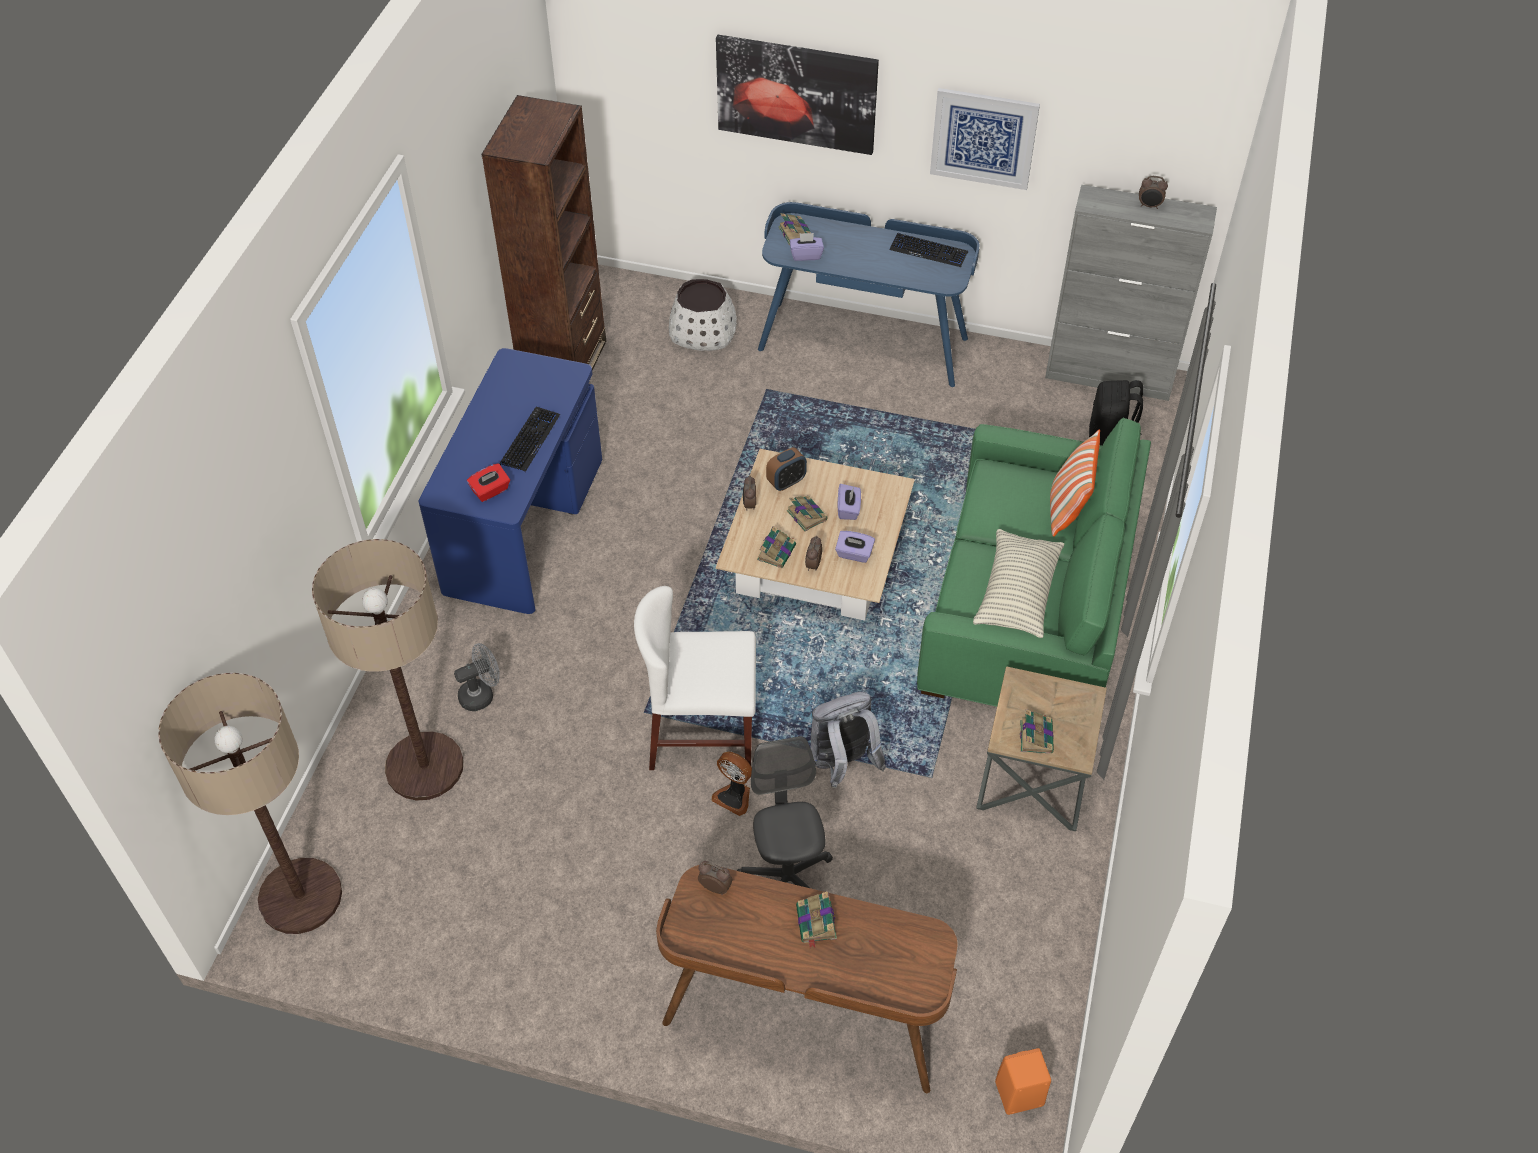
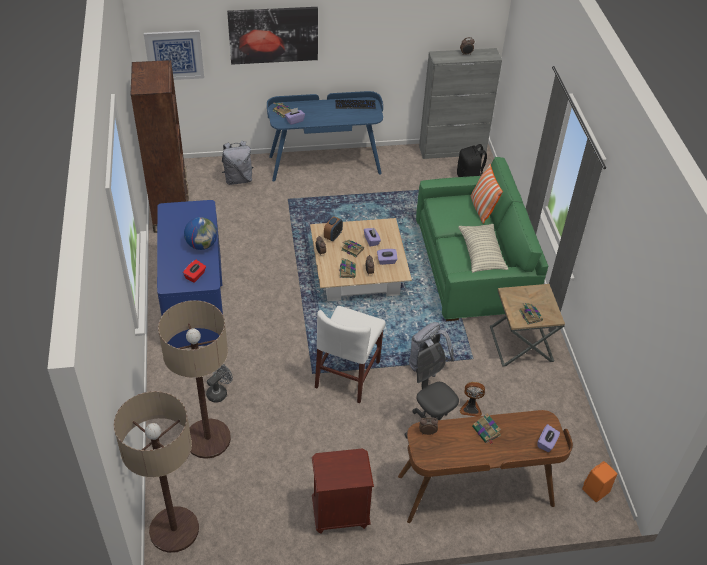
camera: 25 degrees left, 5 degrees down
keyboard [499,407,560,472] -> globe [184,217,217,250]
white chair [634,586,756,770] -> white chair turned 45 degrees counterclockwise [315,306,386,403]
white planter [669,279,737,351] -> grey backpack [222,141,253,185]
fan [712,751,752,816] -> fan moved to [460,382,485,417]
picture [930,88,1040,190] -> picture moved to [144,30,204,80]
none -> brown nightstand [312,448,374,534]
none -> purple tissue box [537,424,560,452]

